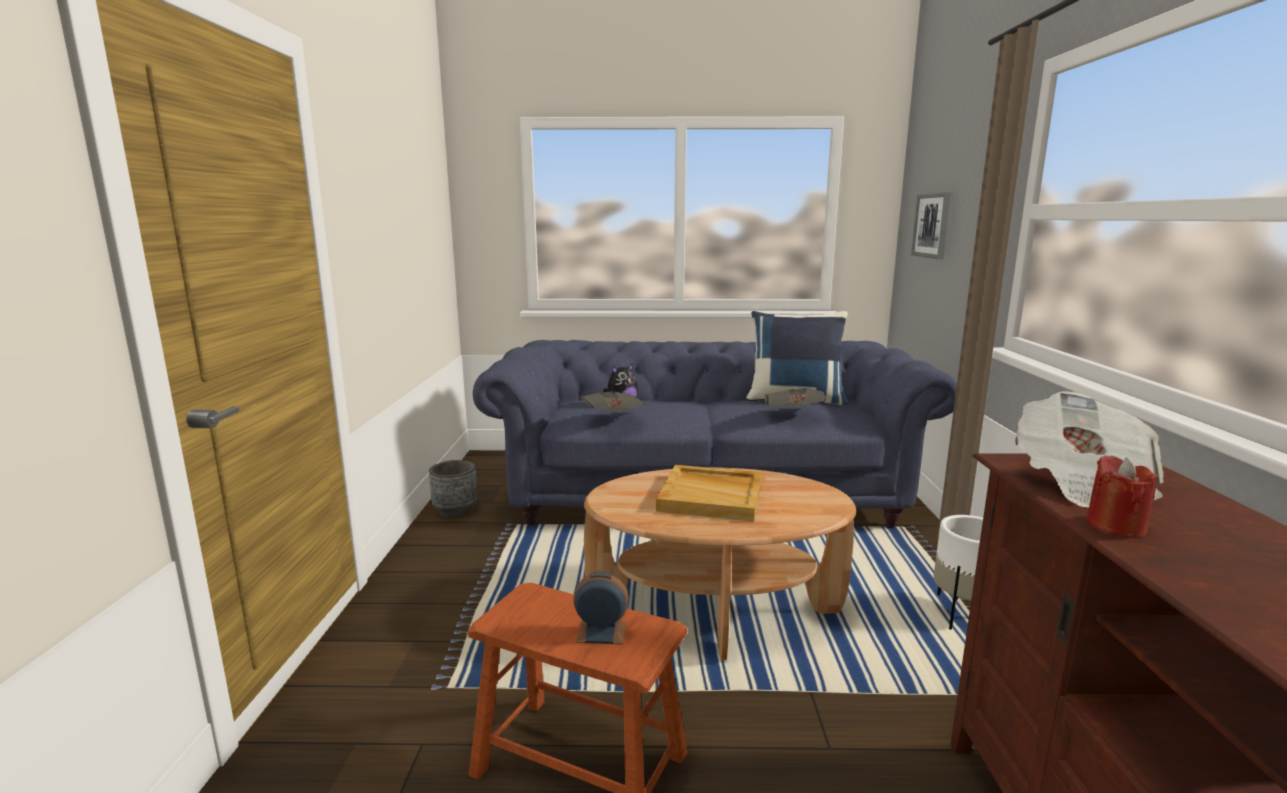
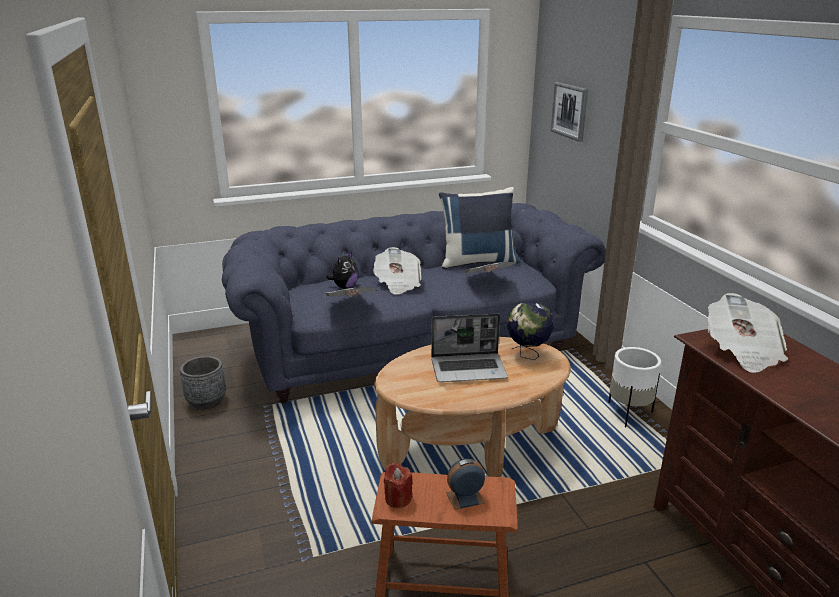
camera: 20 degrees left, 10 degrees up
beige tray [656,465,762,522] -> laptop [431,313,508,382]
red candle [1086,456,1158,538] -> red candle moved to [384,463,413,508]
none -> newspaper [373,247,421,295]
none -> globe [507,301,554,360]

